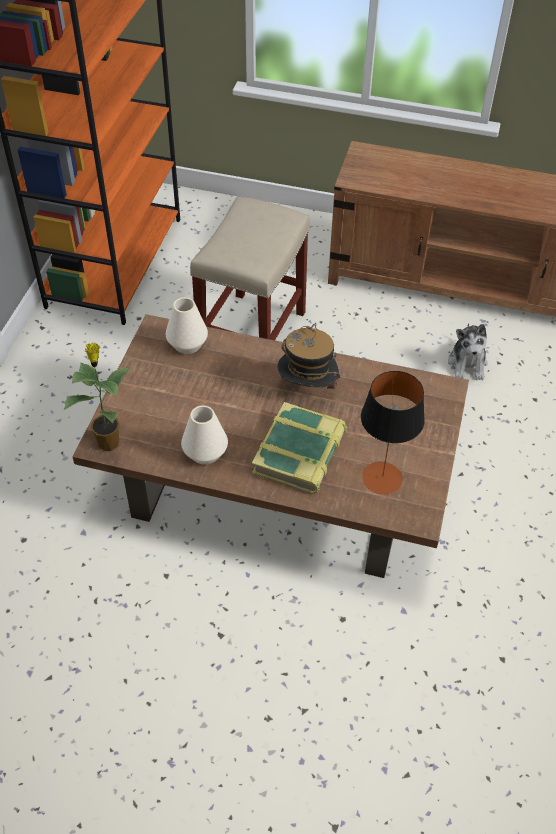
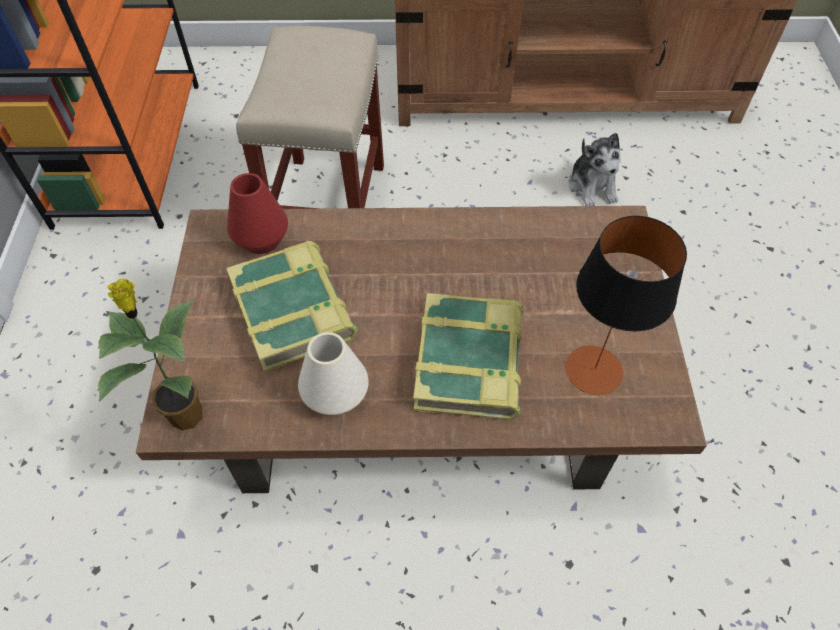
camera: 15 degrees left, 5 degrees up
white vase [166,297,208,354] -> red vase [227,173,288,254]
hat [278,323,340,389] -> none
none -> book [226,241,358,372]

